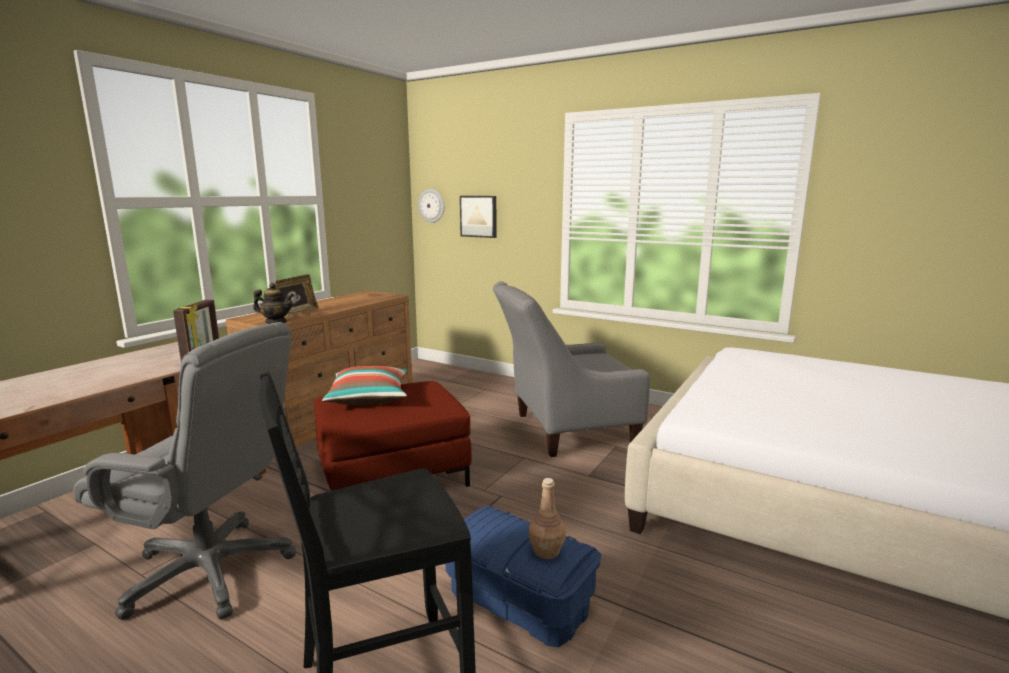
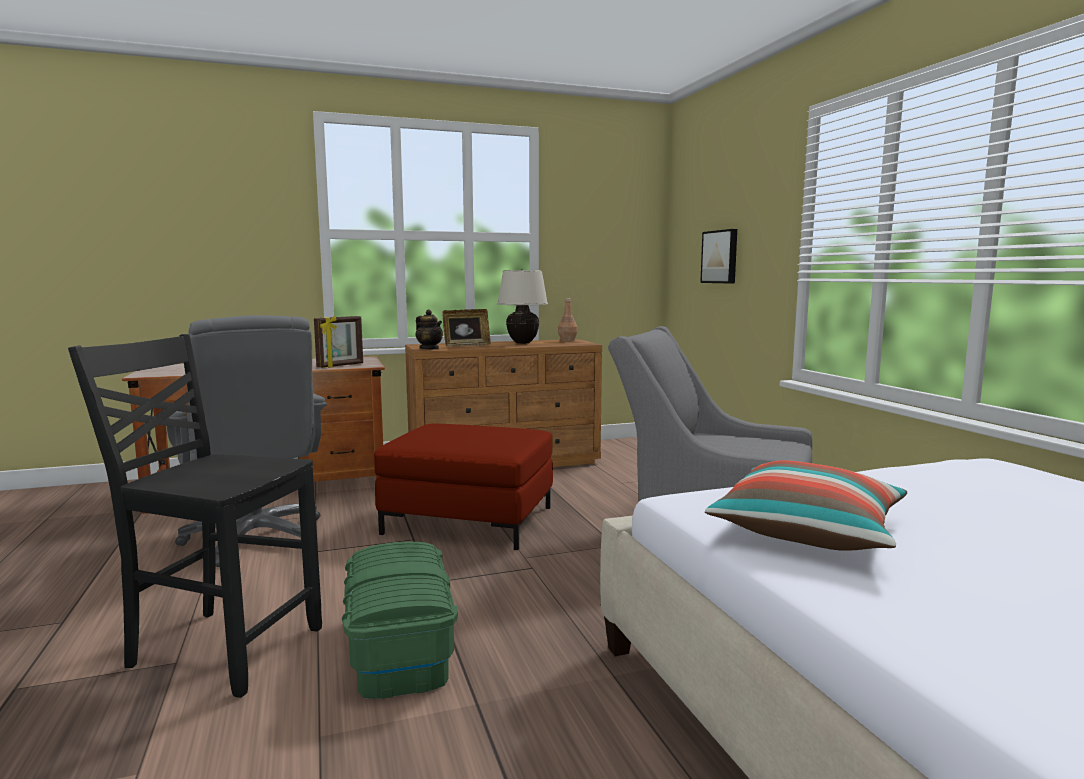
camera: 40 degrees right, 5 degrees down
pillow [322,366,408,405] -> pillow moved to [705,460,907,551]
wall clock [418,189,444,223] -> none
blue storage box [445,506,601,647] -> green storage box [342,542,458,699]
brown bottle [529,478,566,559] -> brown bottle moved to [558,298,578,341]
none -> beige table lamp [497,269,548,344]

